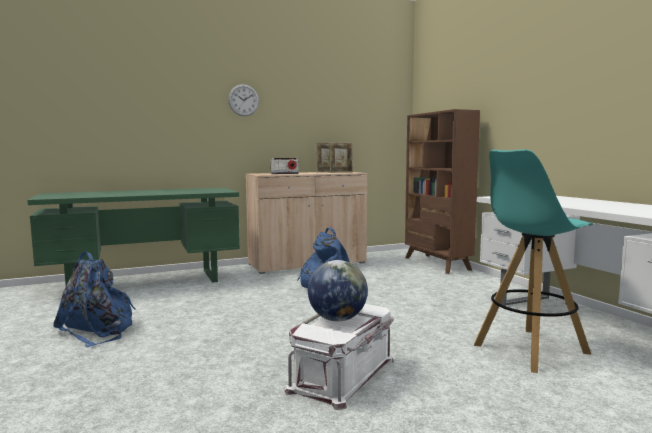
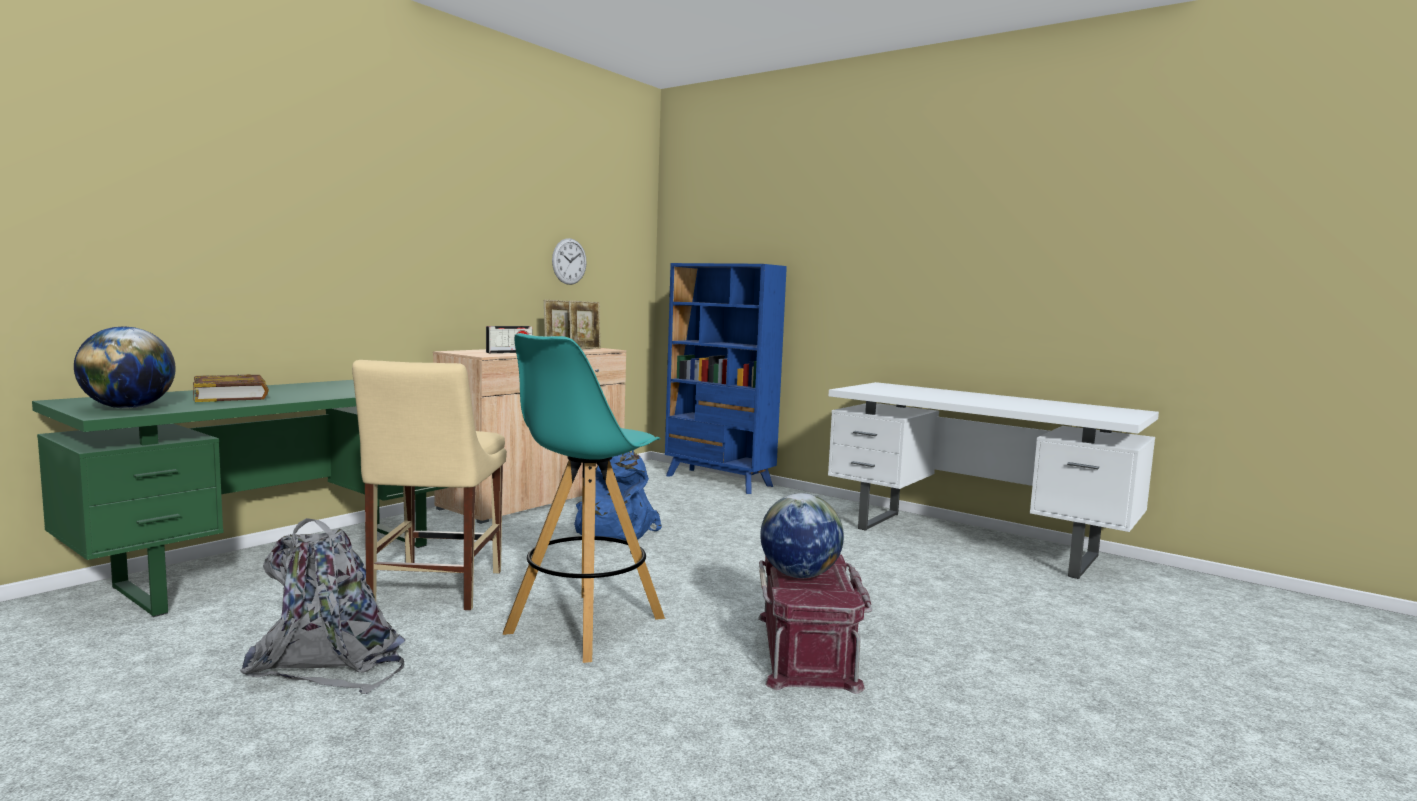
camera: 30 degrees left, 0 degrees up
blue backpack [53,252,135,347] -> grey backpack [240,518,406,694]
wall clock [228,84,259,116] -> wall clock moved to [552,238,587,285]
white storage box [284,304,394,410] -> red storage box [758,554,872,694]
brown bookcase [405,109,480,274] -> blue bookcase [665,263,787,494]
turquoise stool [474,149,593,373] -> turquoise stool moved to [503,333,665,663]
none -> globe [74,326,176,409]
none -> book [193,374,269,402]
none -> beige chair [352,360,507,610]

